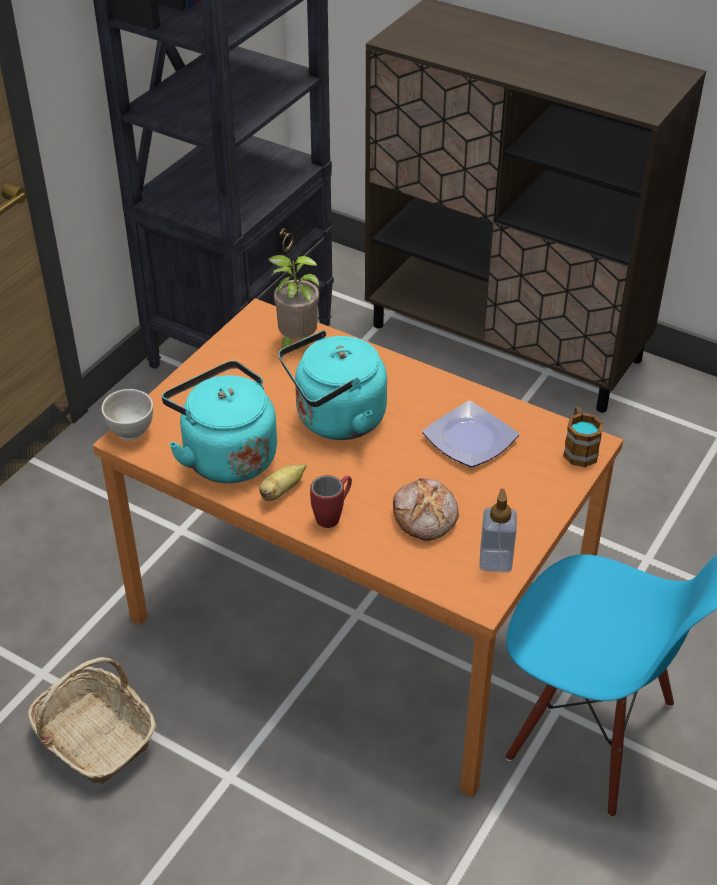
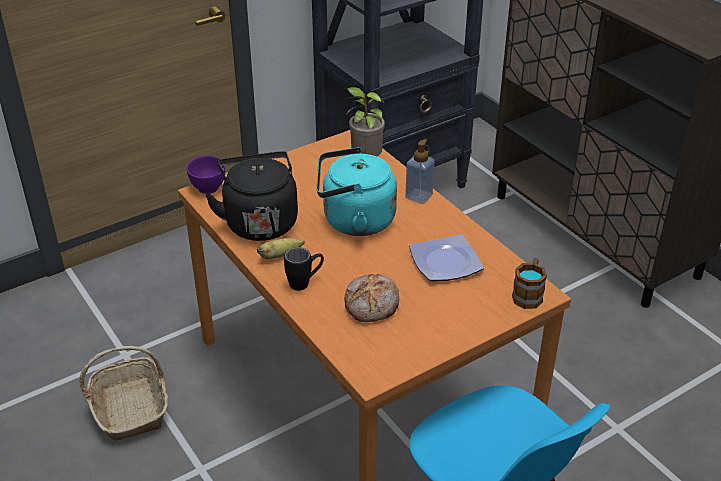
camera: 25 degrees right, 5 degrees down
white bowl [102,389,153,440] -> purple bowl [186,155,225,194]
turquoise kettle [162,361,277,483] -> black kettle [205,151,298,241]
red mug [310,475,352,528] -> black mug [284,247,324,291]
soap dispenser [479,489,517,573] -> soap dispenser moved to [405,139,435,204]

